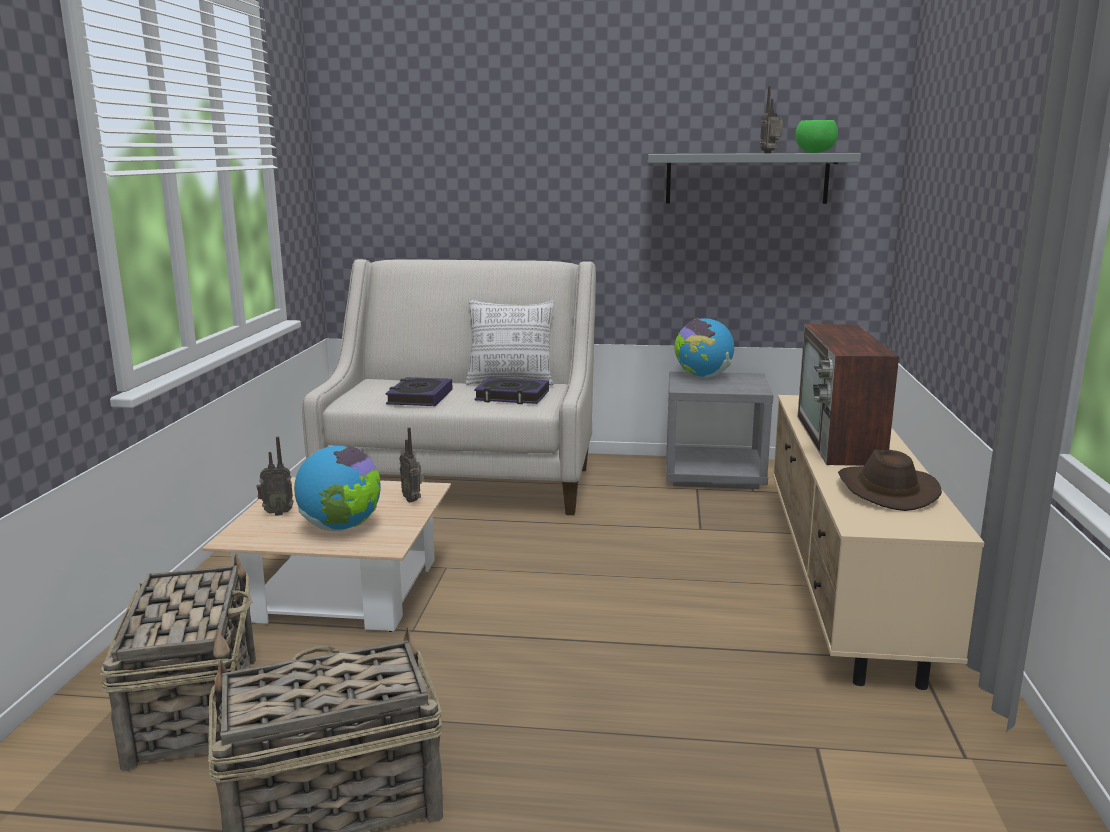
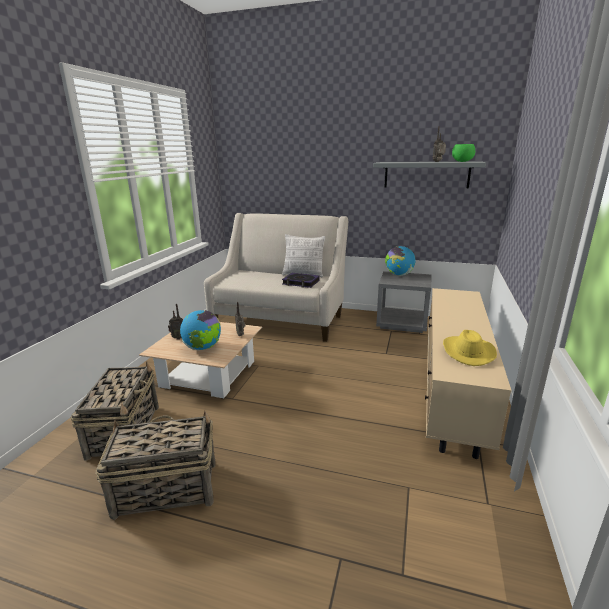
camera: 10 degrees right, 5 degrees up
book [385,377,452,406] -> none
television [798,324,899,466] -> none
brown hat [838,450,942,511] -> yellow hat [443,330,497,366]

